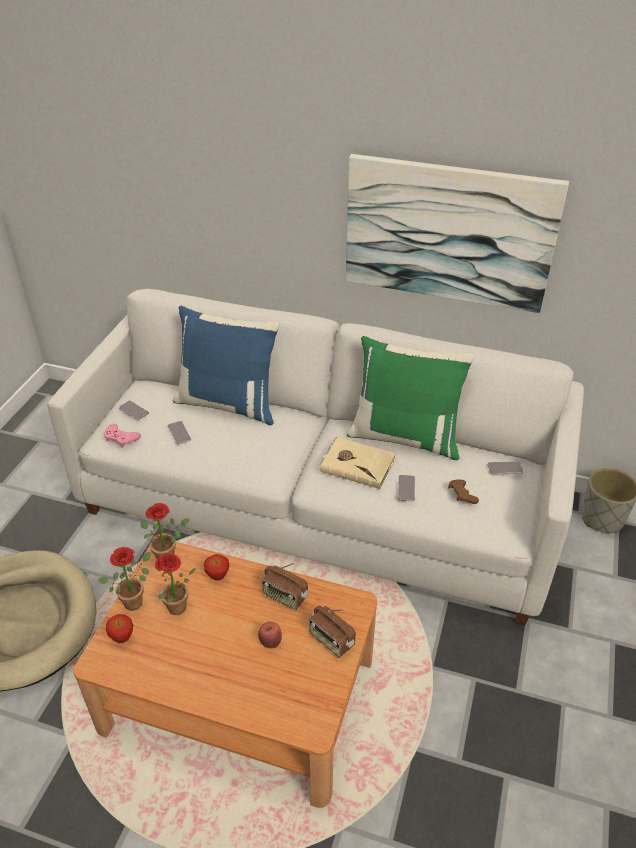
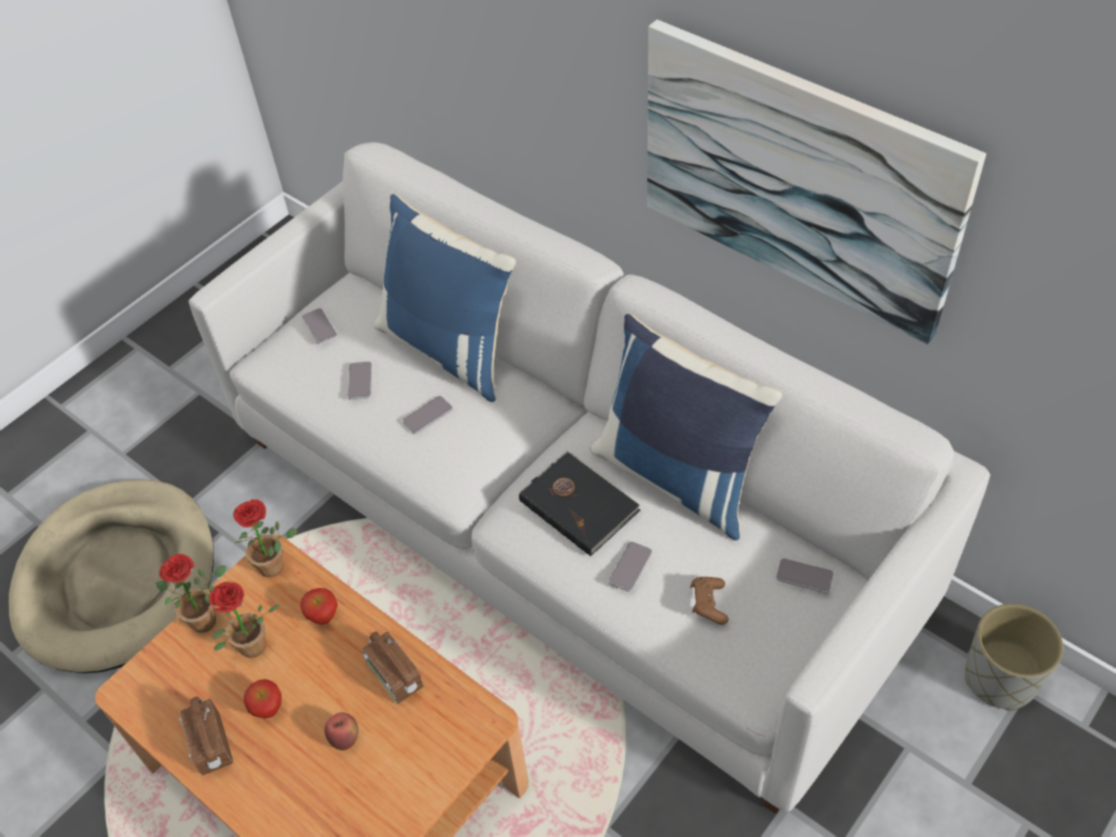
camera: 25 degrees right, 10 degrees up
pink game controller [104,424,141,447] -> none
apple [106,614,133,643] -> apple moved to [244,679,282,718]
radio [309,606,356,658] -> radio moved to [179,697,233,775]
beige book [320,437,396,489] -> black book [519,451,641,556]
green pillow [347,336,475,460] -> blue pillow [590,314,782,540]
none -> phone [403,396,453,434]

